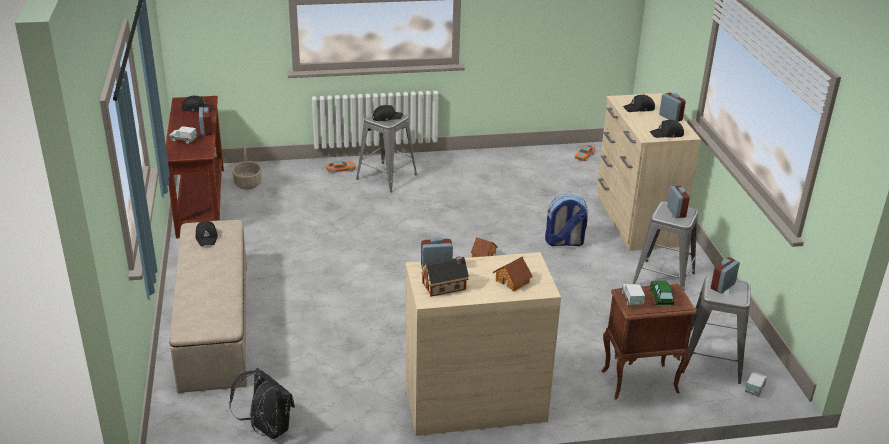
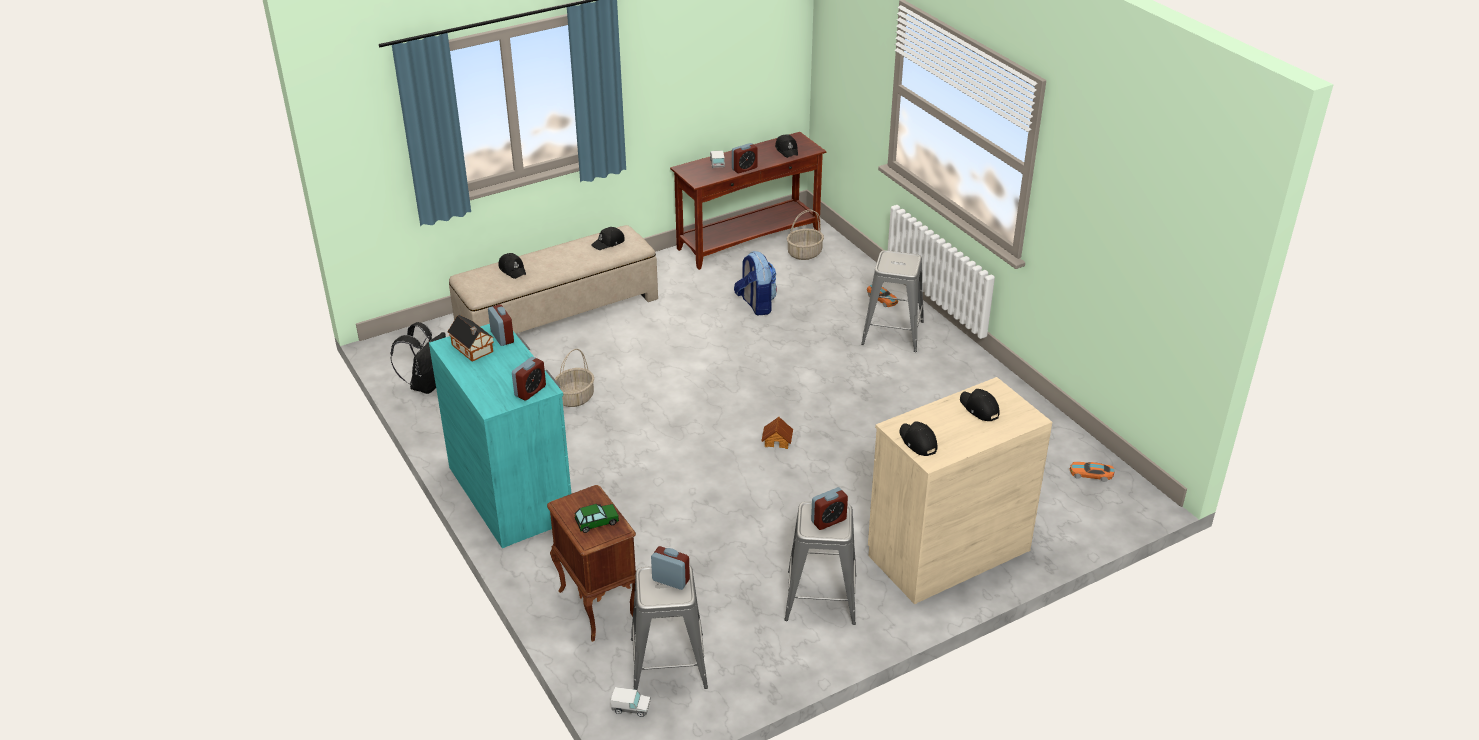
camera: 70 degrees right, 5 degrees up
black cap [372,105,403,121] -> black cap moved to [499,253,526,279]
beige dresser [405,252,561,436] -> turquoise dresser [429,324,572,548]
toy house [493,256,533,291] -> none
backpack [545,194,588,246] -> backpack moved to [734,251,777,315]
toy truck [622,284,645,306] -> none
alarm clock [659,93,686,122] -> alarm clock moved to [512,357,546,401]
none -> basket [555,349,594,407]

